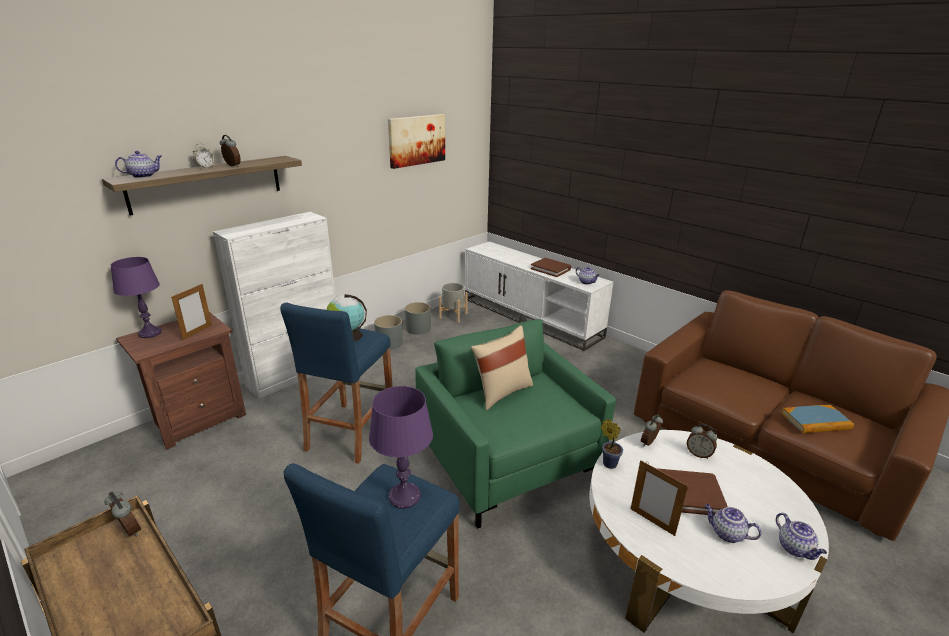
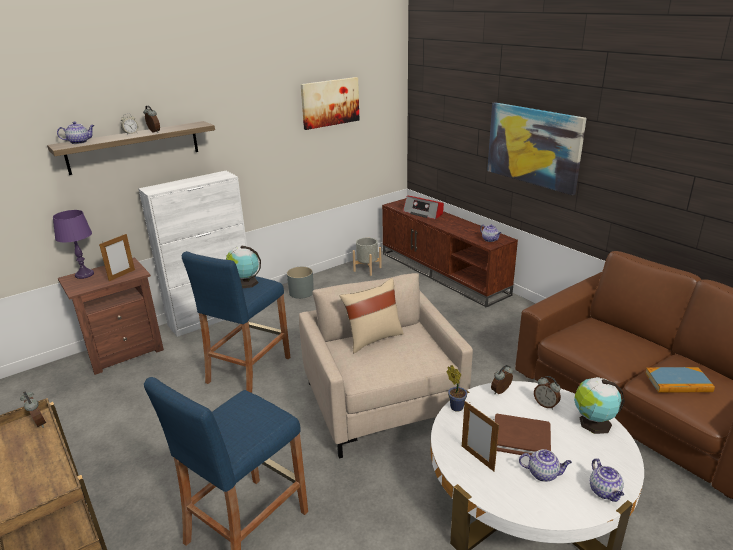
camera: 10 degrees right, 0 degrees up
purple table lamp [369,386,433,509] -> none
grey planter [405,302,431,335] -> none
green armchair [415,319,616,529] -> beige armchair [299,273,473,459]
white tv stand [465,241,613,351] -> brown tv stand [382,198,518,307]
brown book [530,258,571,277] -> none
teapot [705,504,761,543] -> teapot turned 150 degrees clockwise [519,449,572,482]
none -> radio [403,196,444,219]
none -> picture [487,102,587,195]
none -> globe [574,377,625,434]

